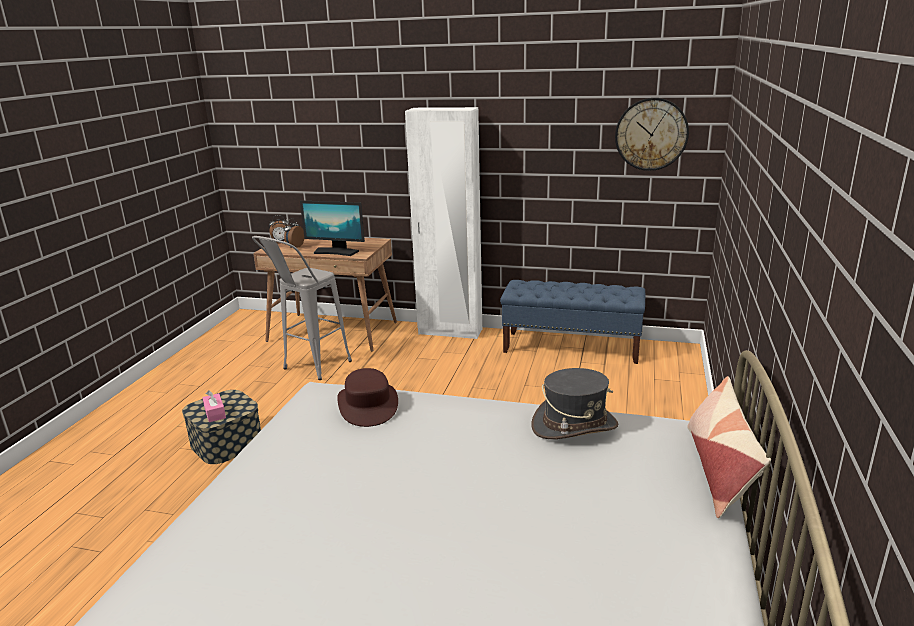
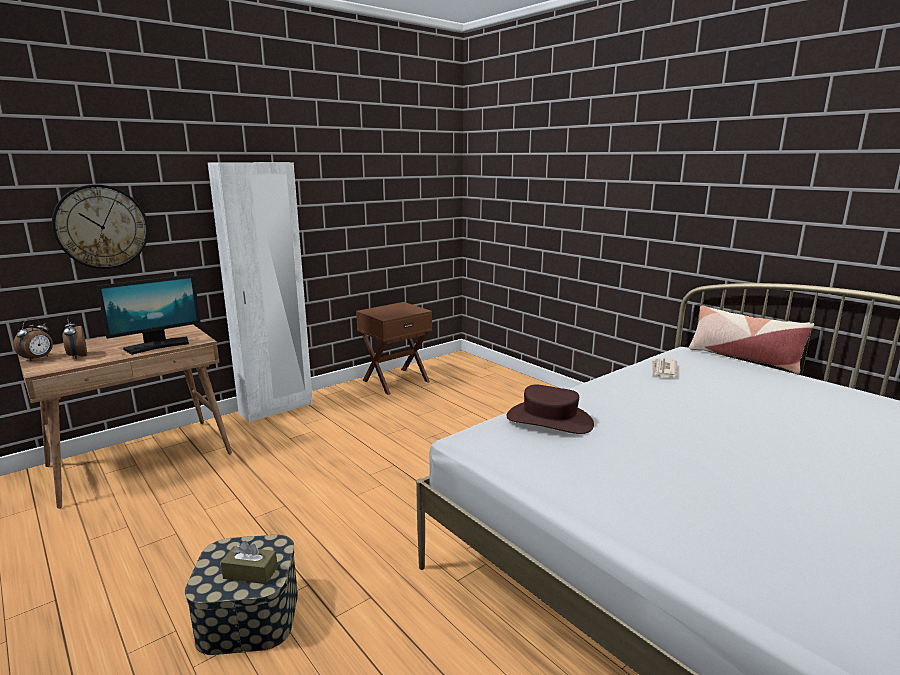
camera: 55 degrees left, 5 degrees down
pink tissue box [202,390,226,422] -> brown tissue box [221,541,278,584]
grey stool [252,236,352,380] -> none
blue bench [500,280,645,364] -> brown nightstand [356,302,432,395]
grey hat [531,368,618,439] -> newspaper [652,358,677,377]
wall clock [615,98,689,171] -> wall clock moved to [52,184,149,269]

